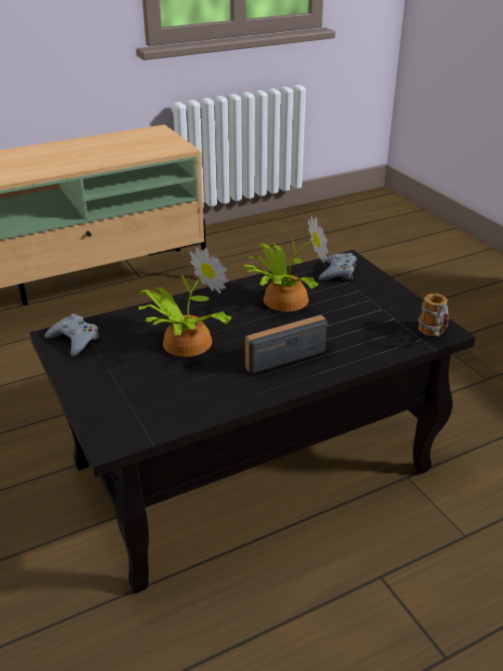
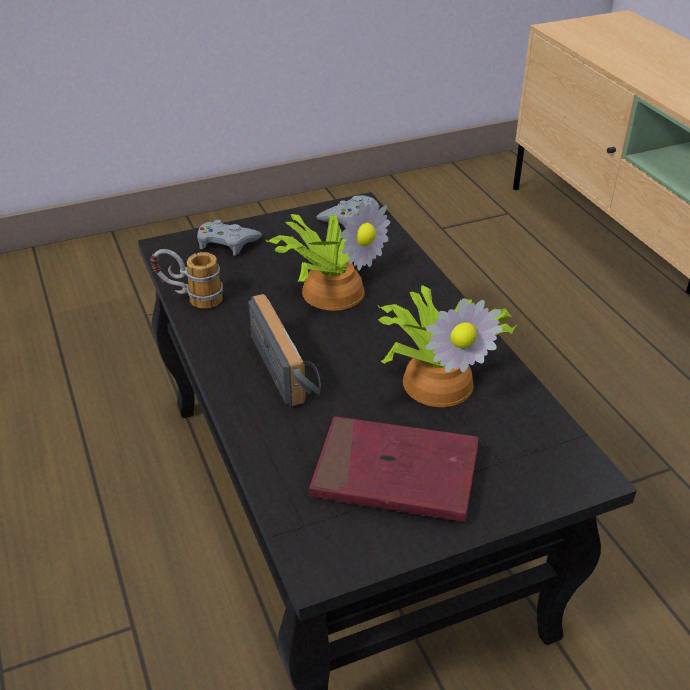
camera: 95 degrees right, 5 degrees up
grey game controller [319,253,357,280] -> grey game controller moved to [197,220,262,256]
mug [418,293,449,337] -> mug moved to [151,249,223,309]
none -> red book [309,416,479,522]

